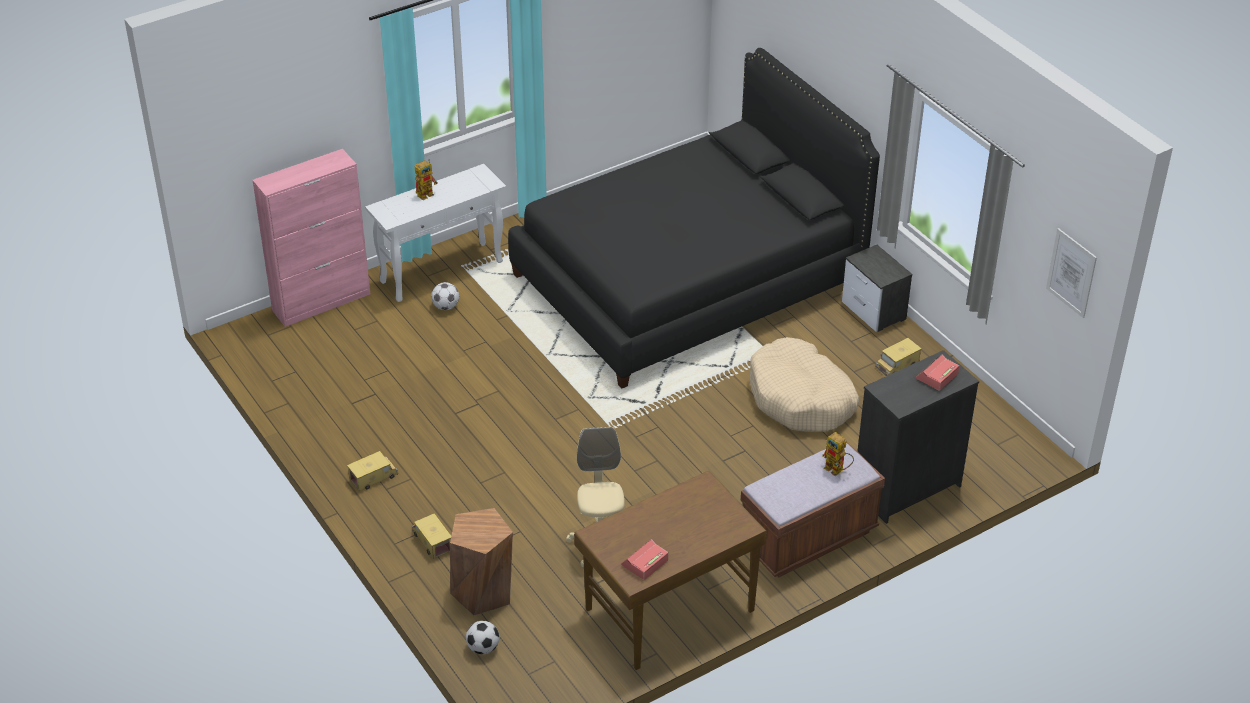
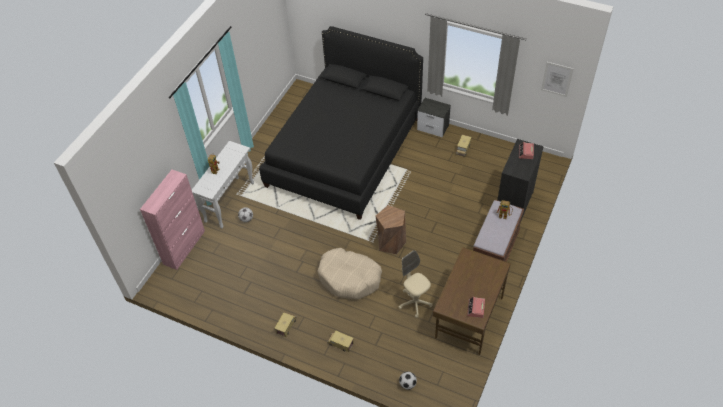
camera: 30 degrees left, 10 degrees up
brown stool [450,508,513,616] -> brown stool moved to [376,205,406,255]
beige dog bed [750,337,859,432] -> beige dog bed moved to [318,248,382,299]

